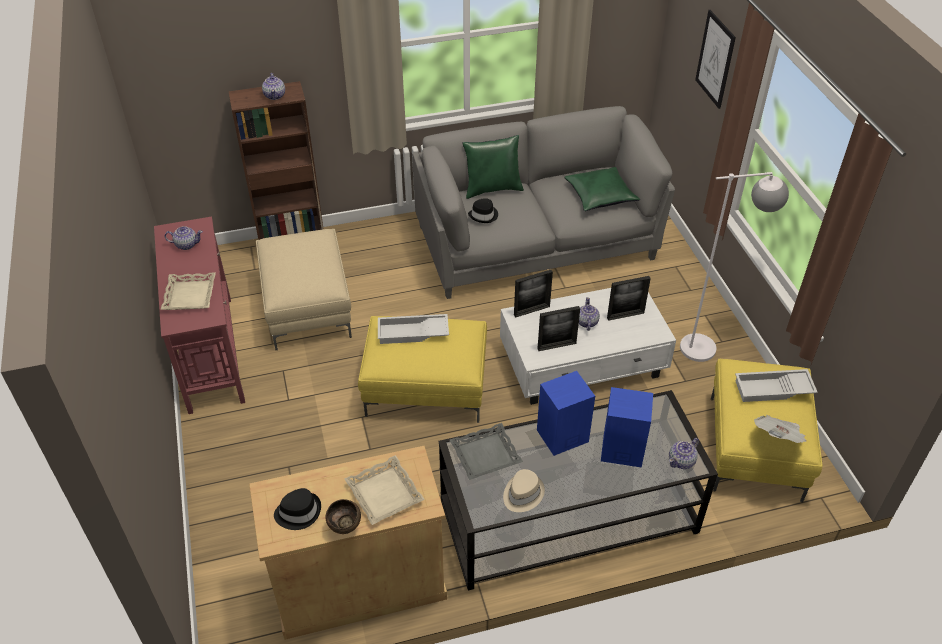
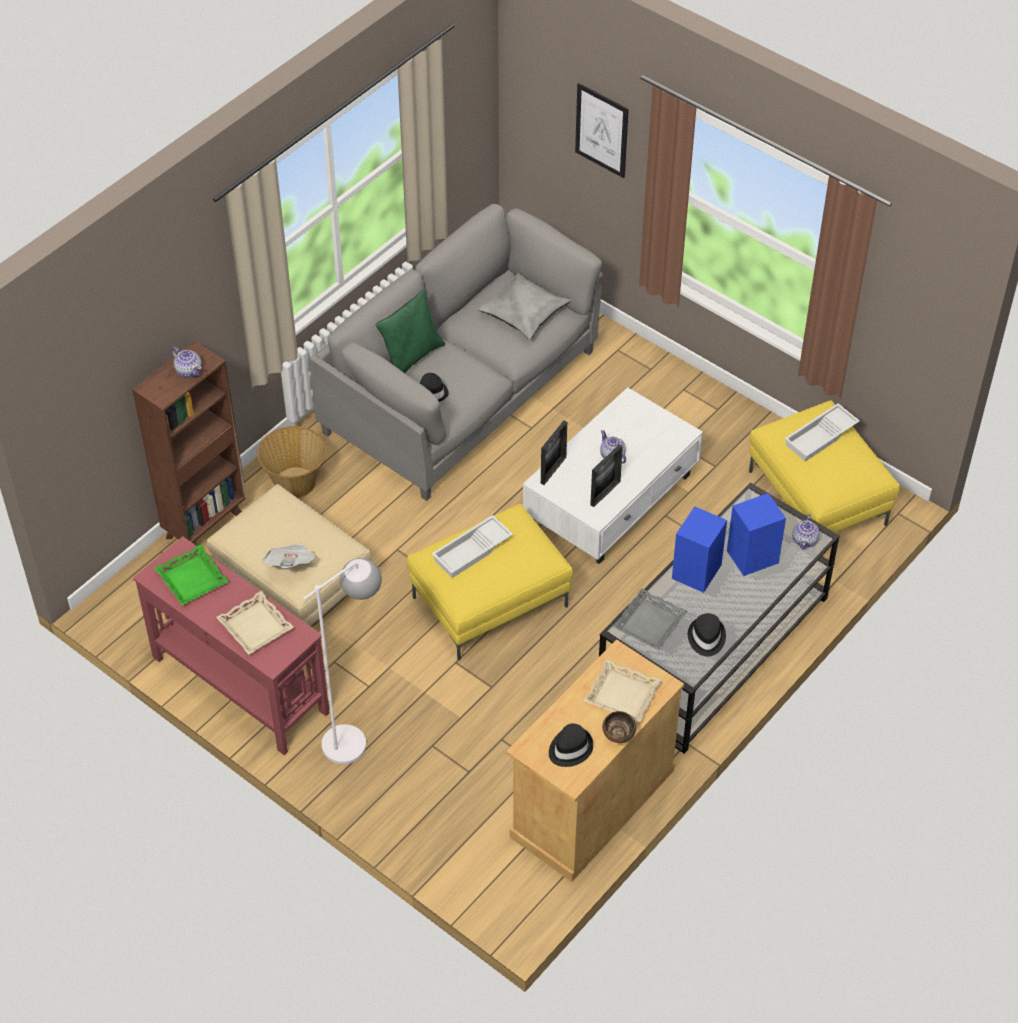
camera: 35 degrees left, 5 degrees up
teapot [165,226,203,250] -> green tray [154,544,229,605]
beige hat [503,469,545,512] -> black hat [688,613,726,657]
green pillow [564,167,640,211] -> grey pillow [478,273,572,340]
picture frame [607,276,651,321] -> none
white floor lamp [680,172,789,362] -> white floor lamp moved to [303,558,382,764]
newspaper [754,415,807,443] -> newspaper moved to [262,543,317,568]
none -> basket [257,426,326,498]

